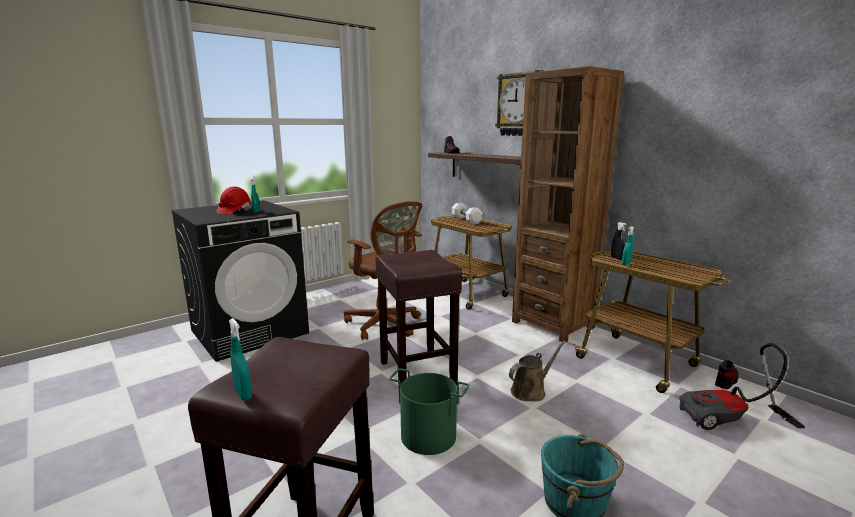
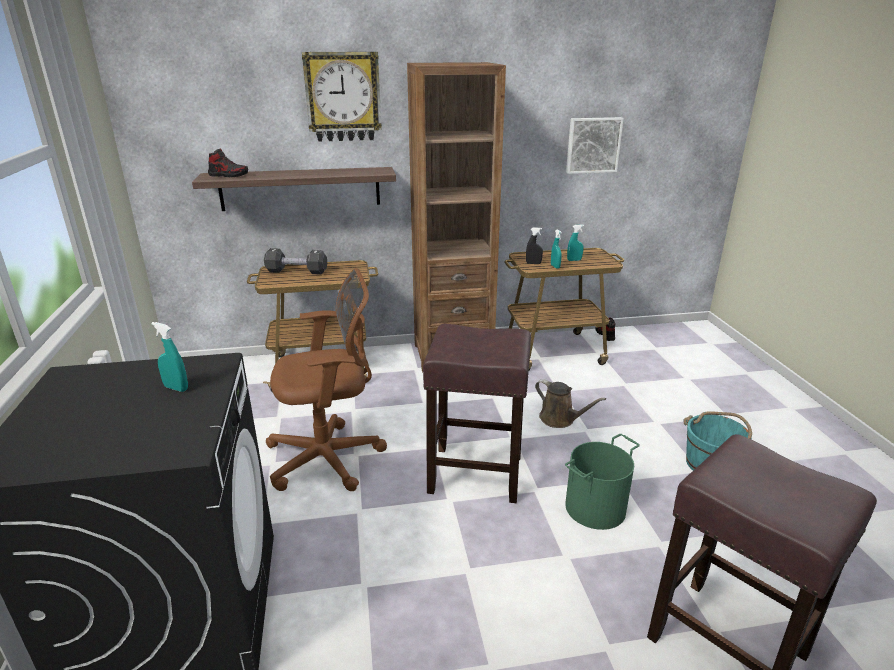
camera: 60 degrees left, 10 degrees up
red hard hat [216,187,251,215] -> none
turquoise spray bottle [229,318,252,401] -> turquoise spray bottle moved to [567,224,584,261]
white dumbbell [452,203,483,224] -> black dumbbell [264,248,327,274]
brown watering can [509,341,566,401] -> brown watering can turned 135 degrees clockwise [535,379,606,428]
vacuum cleaner [679,343,805,430] -> none
none -> picture [566,117,624,174]

